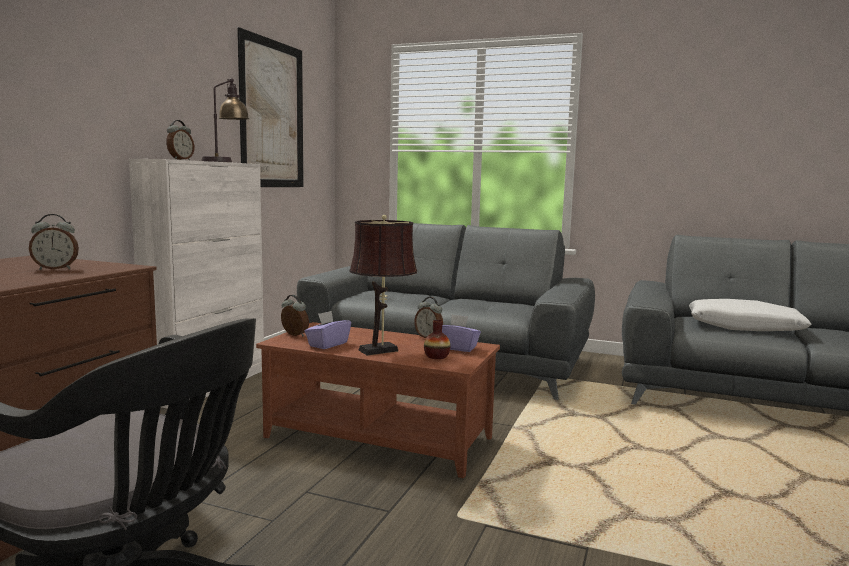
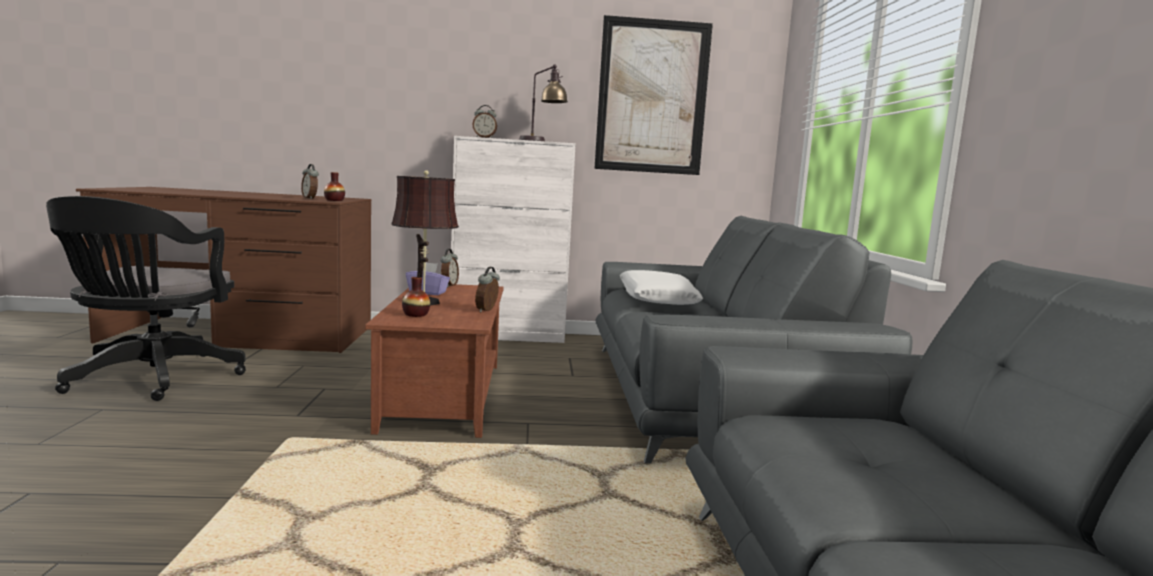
camera: 65 degrees right, 0 degrees up
purple tissue box [442,314,481,352] -> none
white pillow [689,299,811,331] -> white pillow moved to [620,270,703,305]
none -> vase [324,172,345,201]

